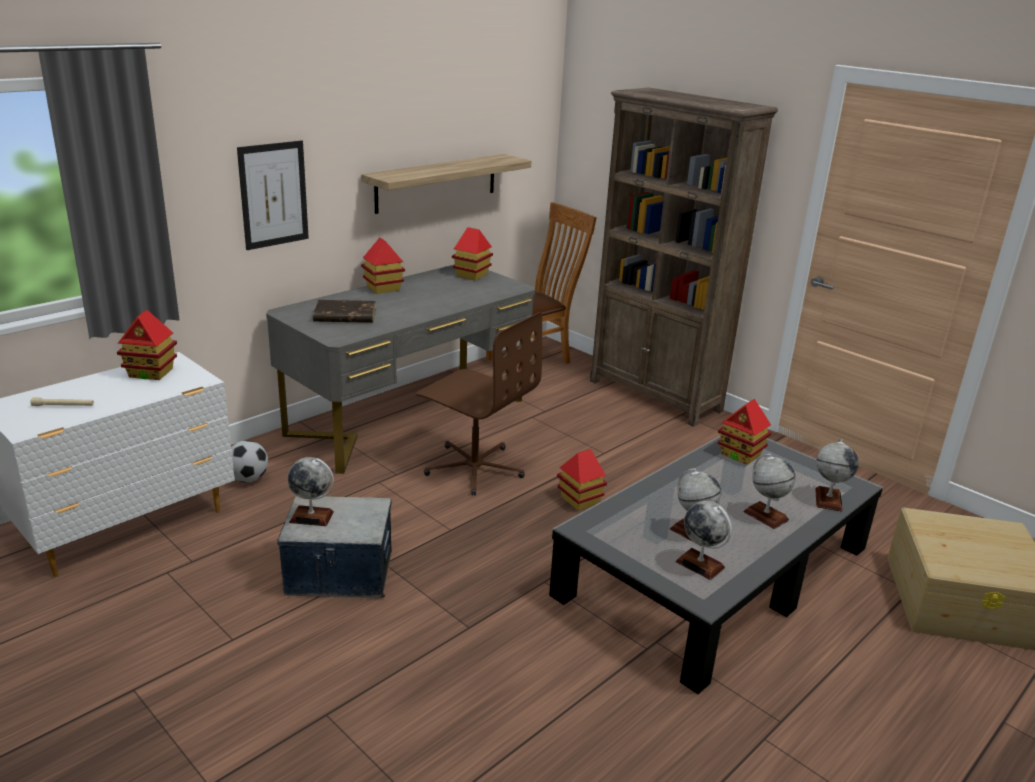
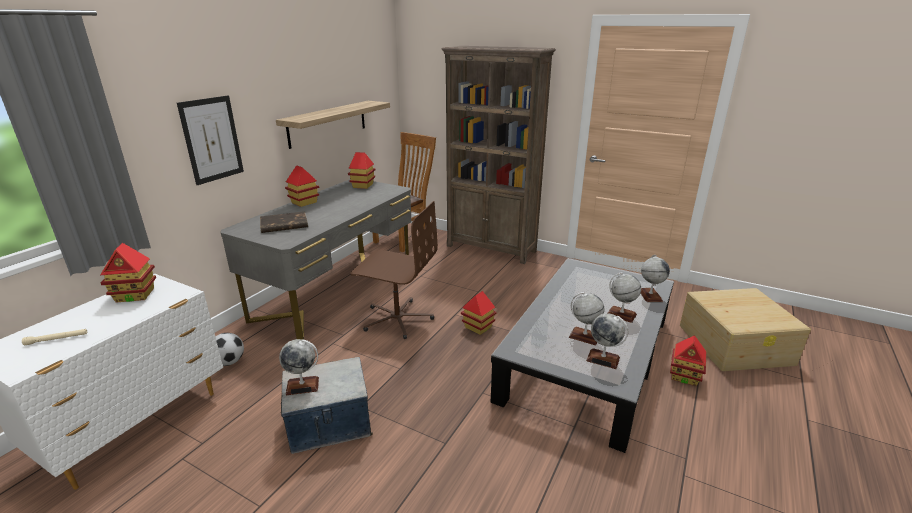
camera: 15 degrees left, 0 degrees up
toy house [718,399,772,465] -> toy house moved to [670,335,706,386]

